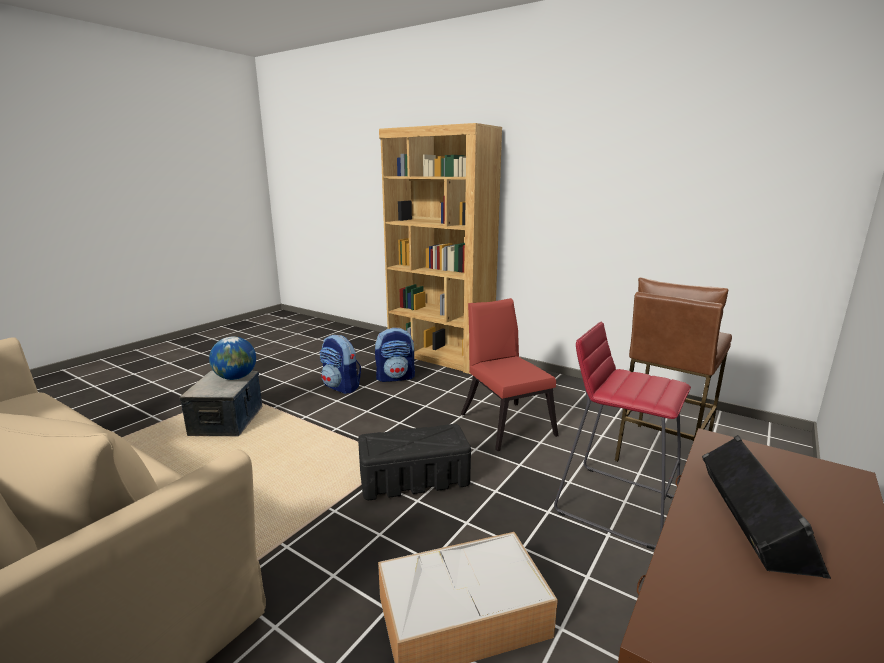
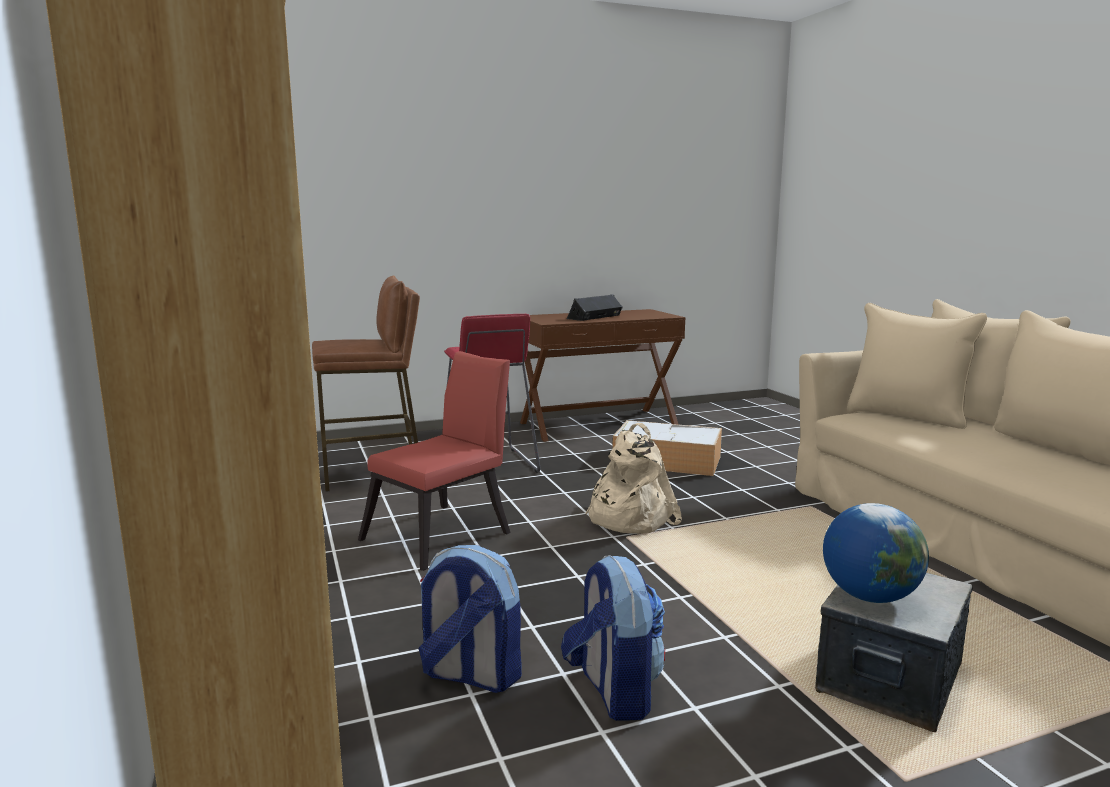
camera: 145 degrees left, 5 degrees down
black storage box [358,424,471,500] -> beige backpack [585,423,682,534]
red chair [461,298,558,451] -> red chair turned 150 degrees counterclockwise [358,351,511,571]

